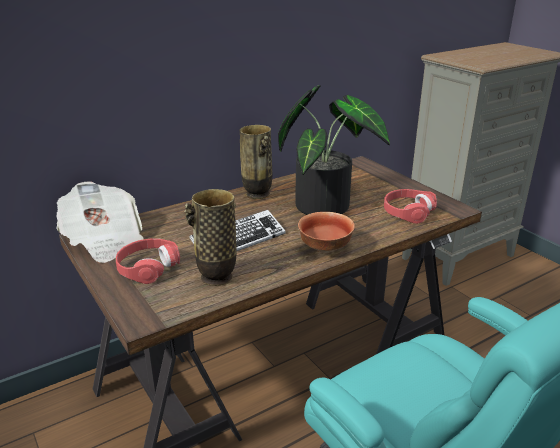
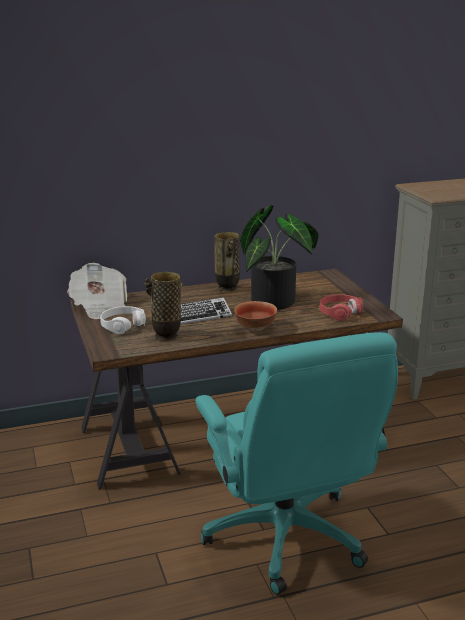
camera: 15 degrees right, 5 degrees down
red headphones [116,238,180,284] -> white headphones [100,306,146,334]

